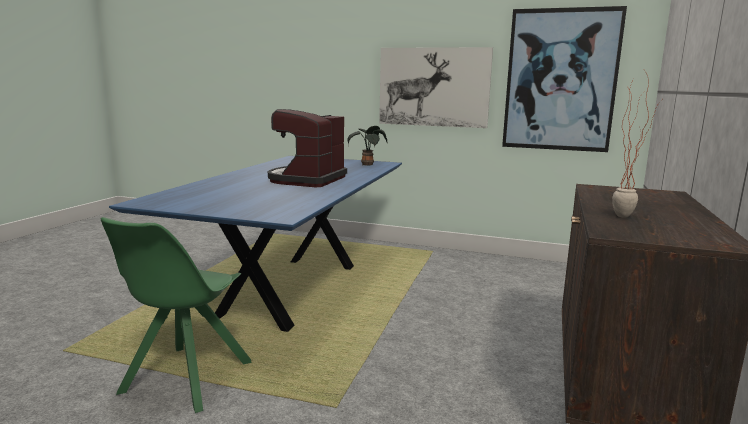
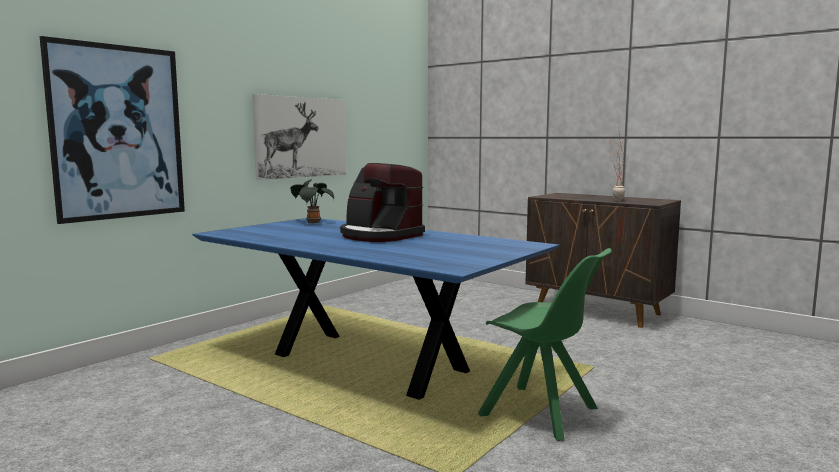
camera: 70 degrees left, 5 degrees down
picture [502,6,627,152] -> picture moved to [40,36,185,224]

